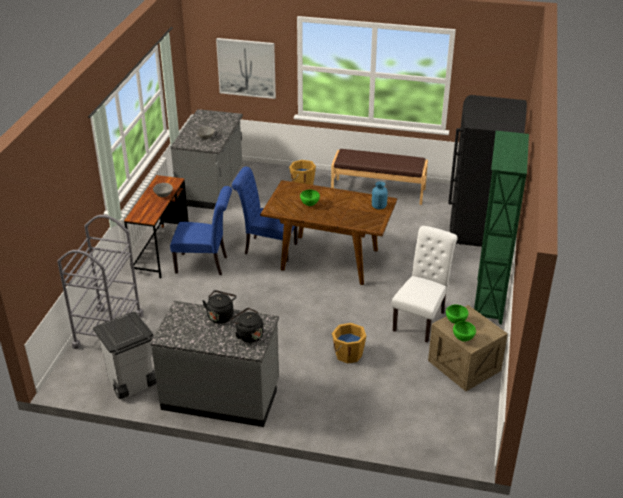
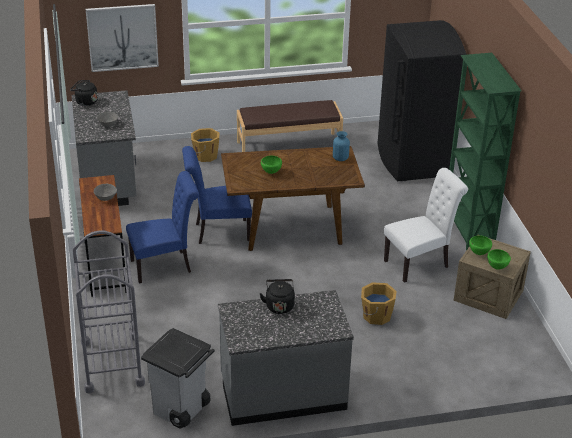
camera: 25 degrees left, 0 degrees up
black kettle [230,308,263,343] -> black kettle moved to [70,80,98,106]
white chair [392,226,458,343] -> white chair turned 60 degrees clockwise [384,168,468,283]

